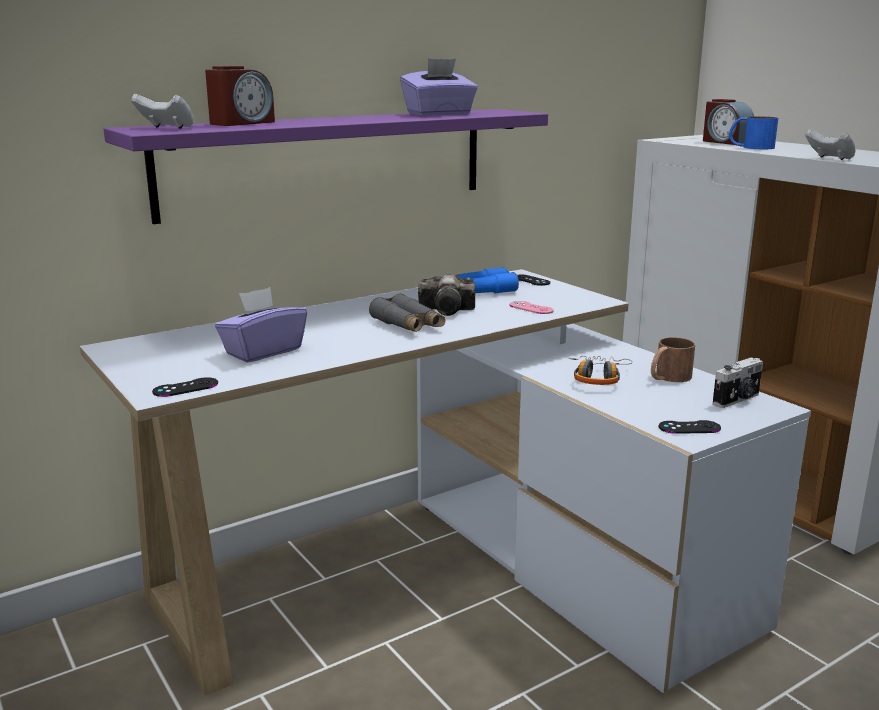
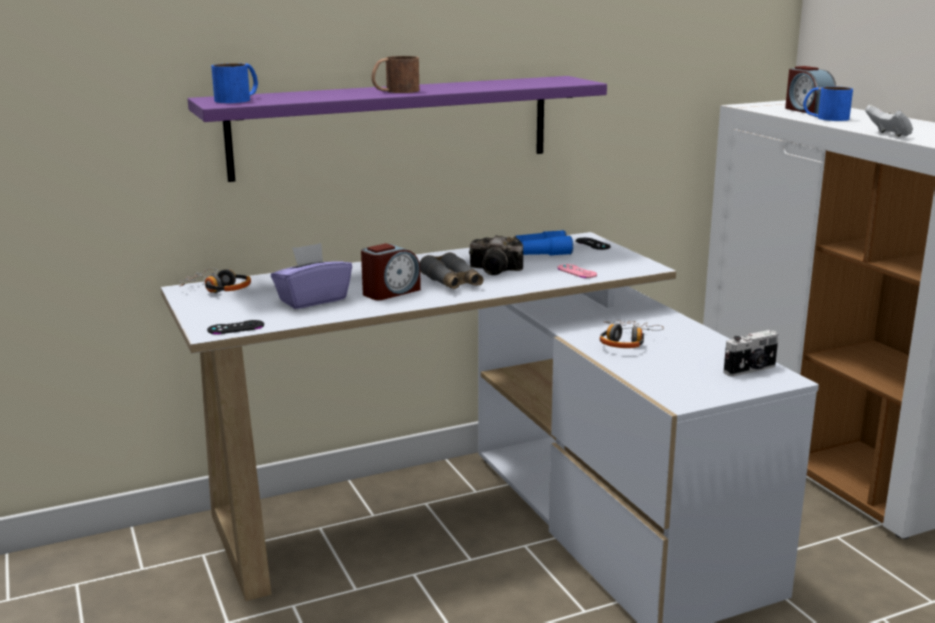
camera: 10 degrees right, 0 degrees up
white game controller [131,94,194,128] -> blue mug [211,63,258,103]
alarm clock [205,66,275,126] -> alarm clock moved to [361,243,421,300]
purple tissue box [400,58,478,116] -> none
brown mug [651,337,695,382] -> brown mug moved to [371,56,419,93]
black game controller [659,420,721,434] -> none
none -> headphones [179,269,251,293]

